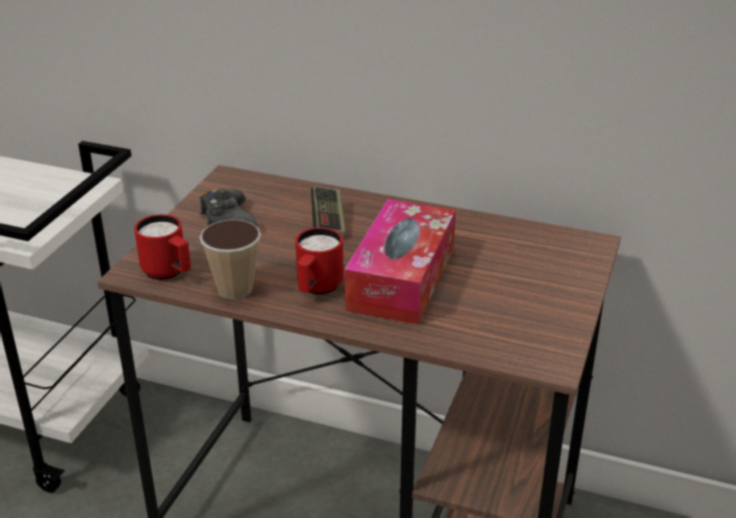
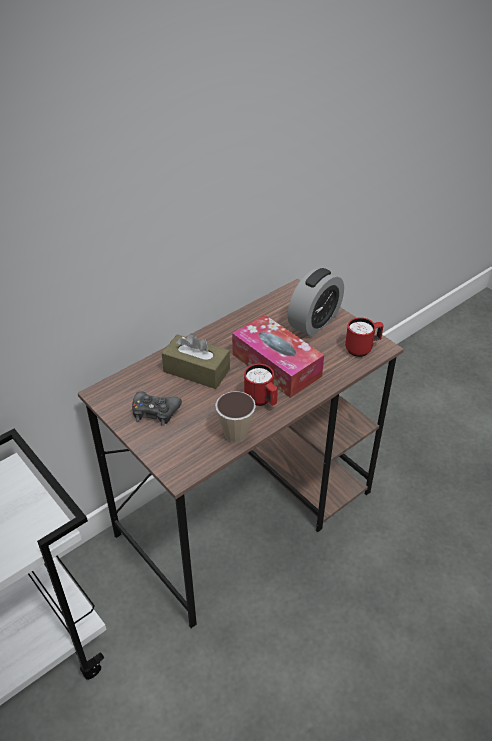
camera: 60 degrees left, 10 degrees up
red mug [134,214,191,280] -> red mug moved to [345,317,384,357]
game controller [311,186,346,239] -> brown tissue box [162,333,230,389]
none -> alarm clock [288,268,344,337]

